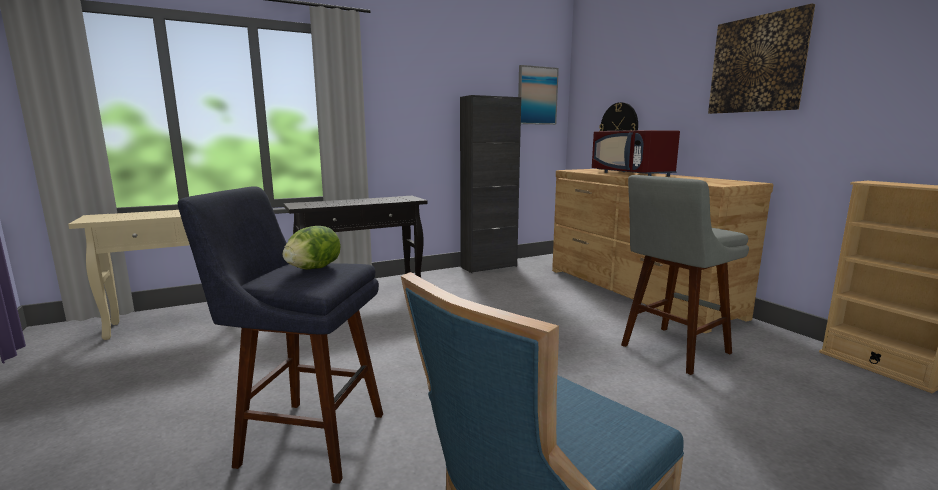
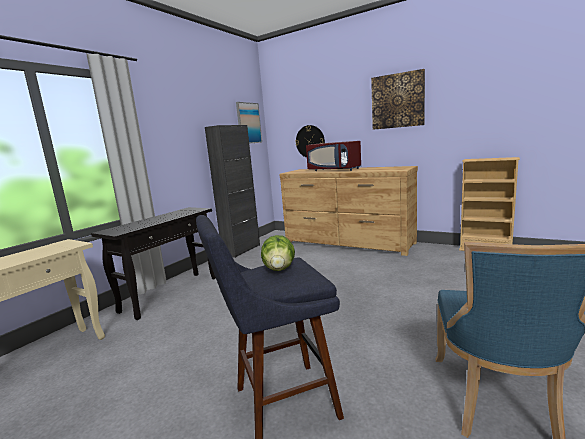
camera: 30 degrees left, 0 degrees up
grey stool [621,175,749,375] -> none

